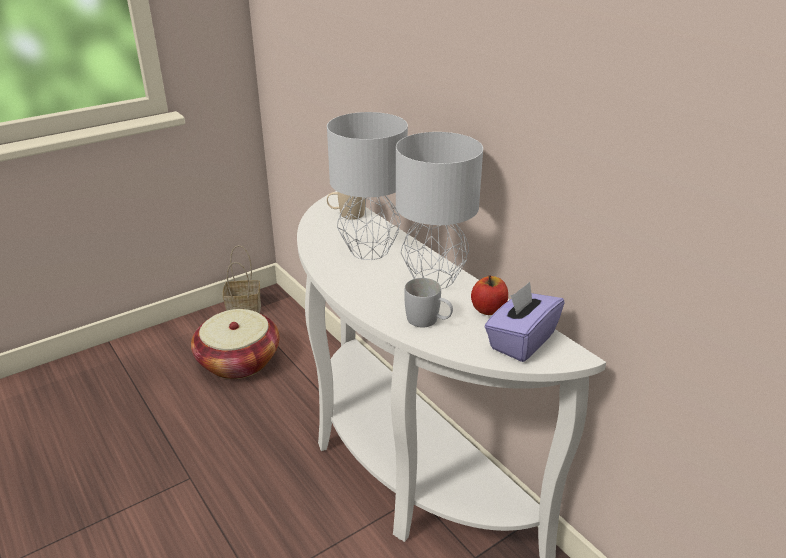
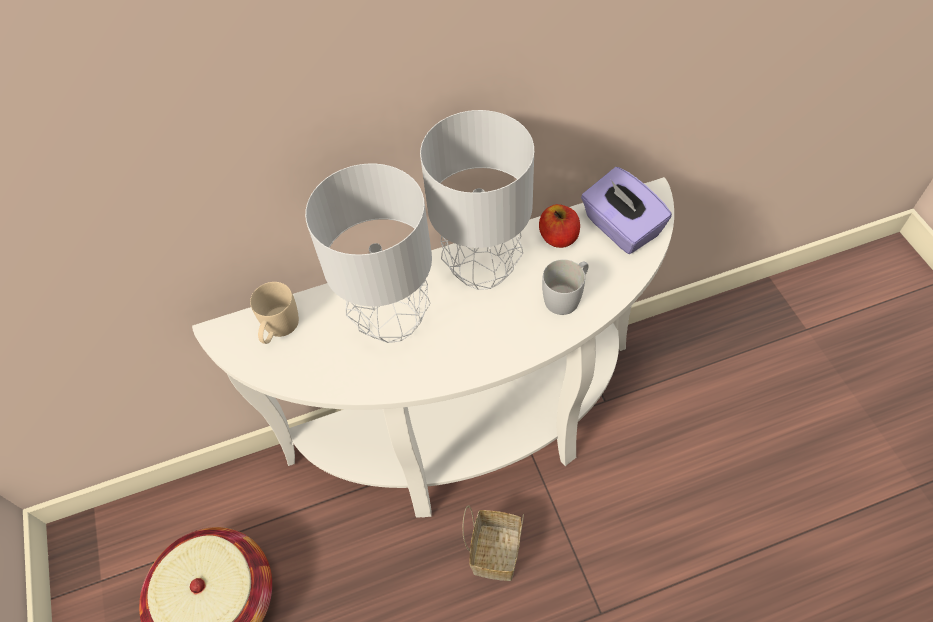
camera: 70 degrees left, 25 degrees up
basket [223,245,261,313] -> basket moved to [462,505,524,581]

